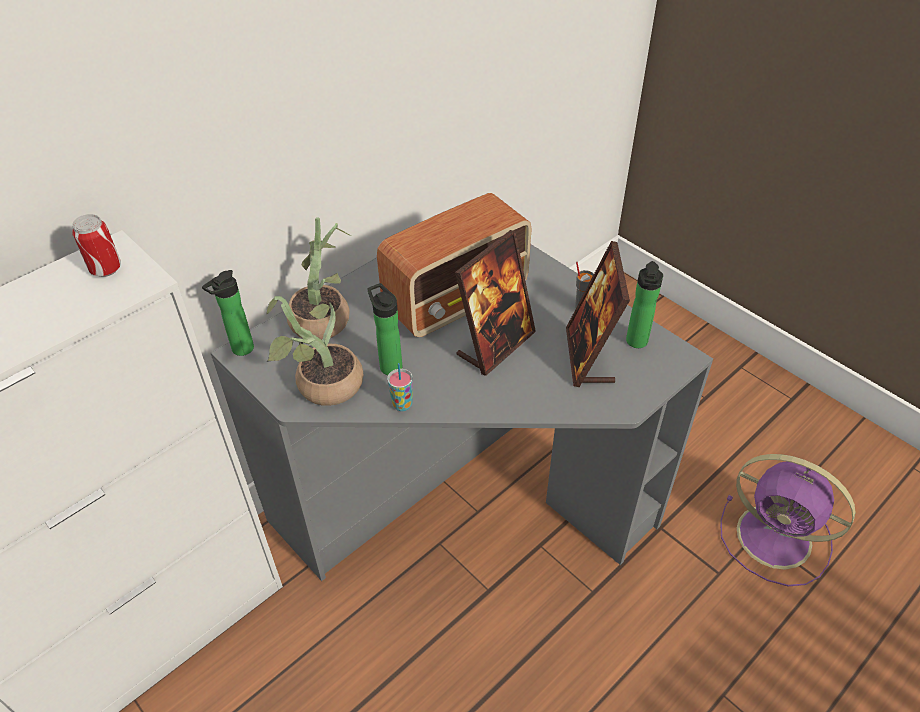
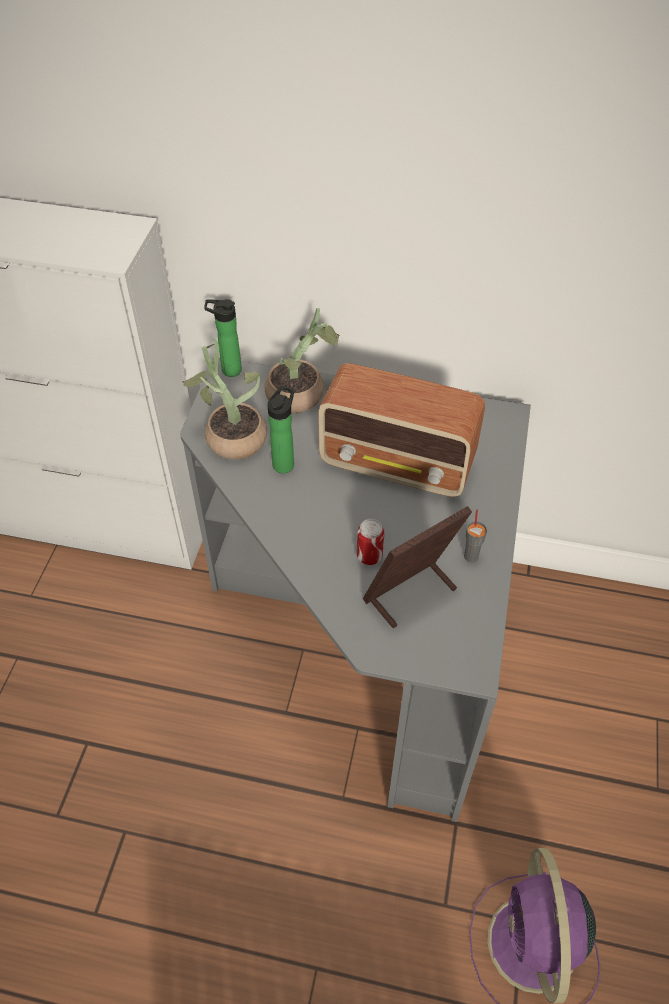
camera: 55 degrees right, 5 degrees up
can [72,214,121,277] -> can moved to [357,519,385,565]
cup [387,363,413,411] -> none
picture frame [455,230,536,376] -> none
bottle [626,261,663,348] -> none

